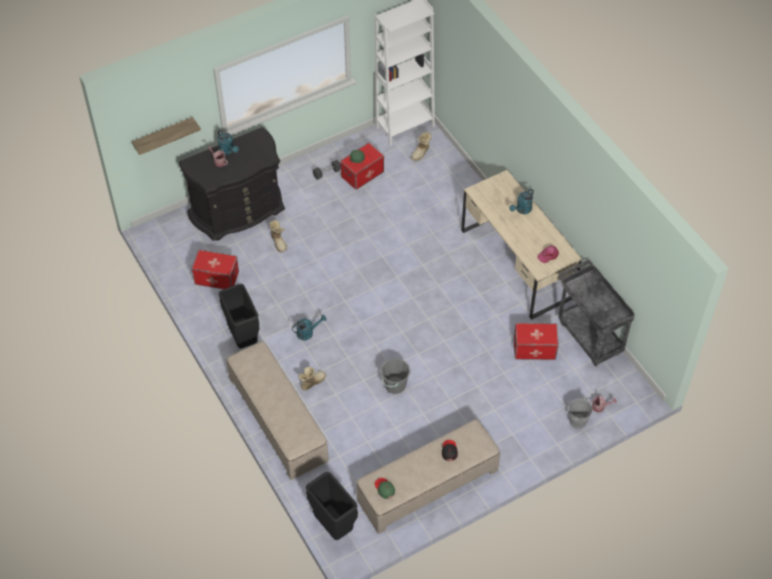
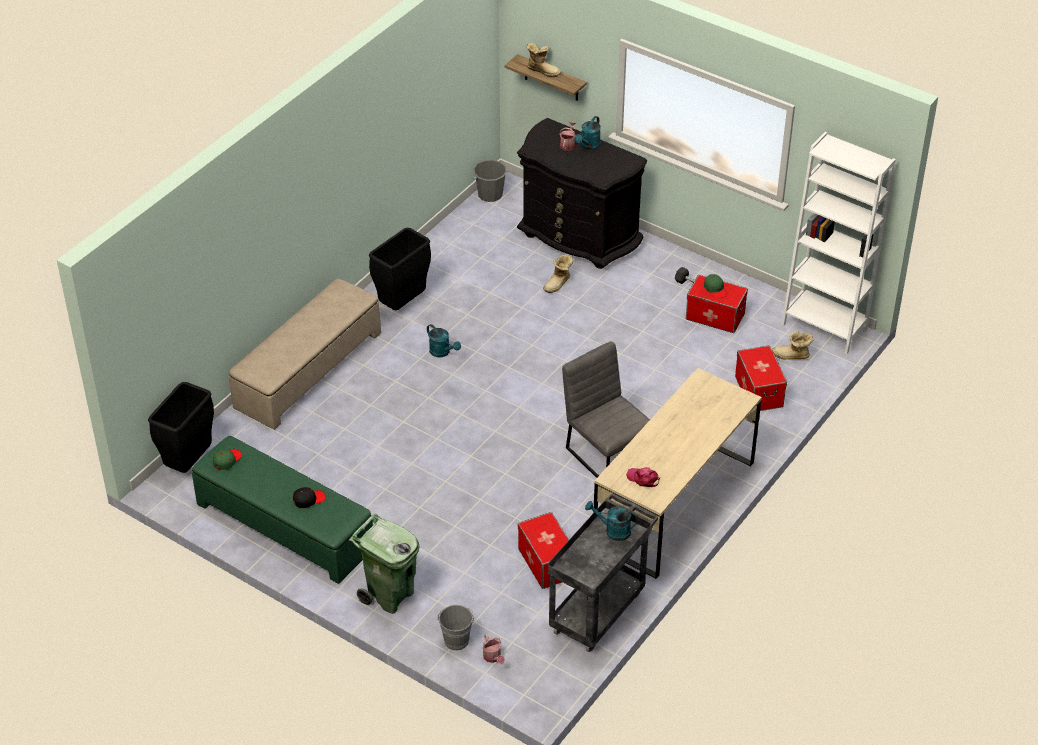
camera: 65 degrees right, 10 degrees down
storage box [191,250,239,289] -> storage box moved to [735,345,787,411]
boot [298,366,326,391] -> boot moved to [526,43,561,77]
beige bench [356,419,500,534] -> green bench [192,436,373,584]
grey bucket [381,358,410,394] -> grey bucket moved to [473,160,507,202]
turquoise watering can [510,189,534,214] -> turquoise watering can moved to [585,501,638,541]
none -> green trash can [349,514,419,614]
none -> grey chair [562,341,650,478]

